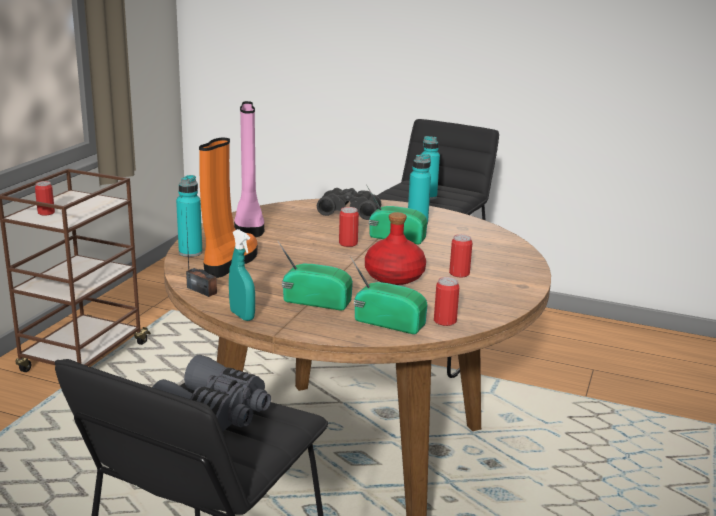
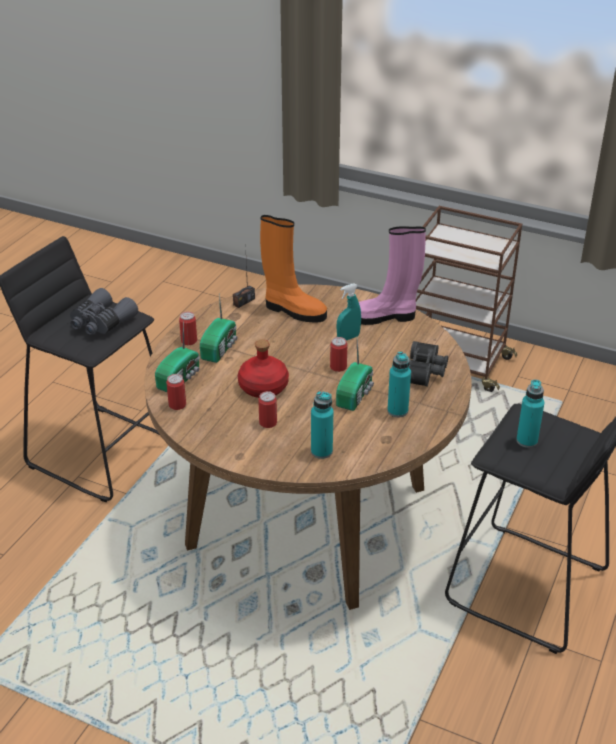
camera: 95 degrees right, 15 degrees up
can [35,181,55,216] -> can moved to [179,312,197,345]
turquoise bottle [176,175,203,257] -> turquoise bottle moved to [311,391,333,459]
turquoise spray bottle [229,229,255,321] -> turquoise spray bottle moved to [336,283,361,341]

